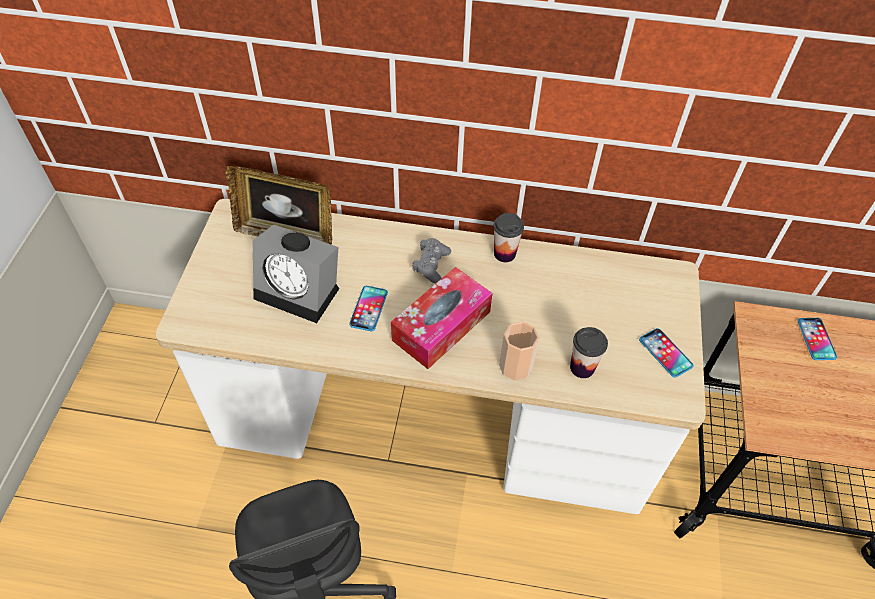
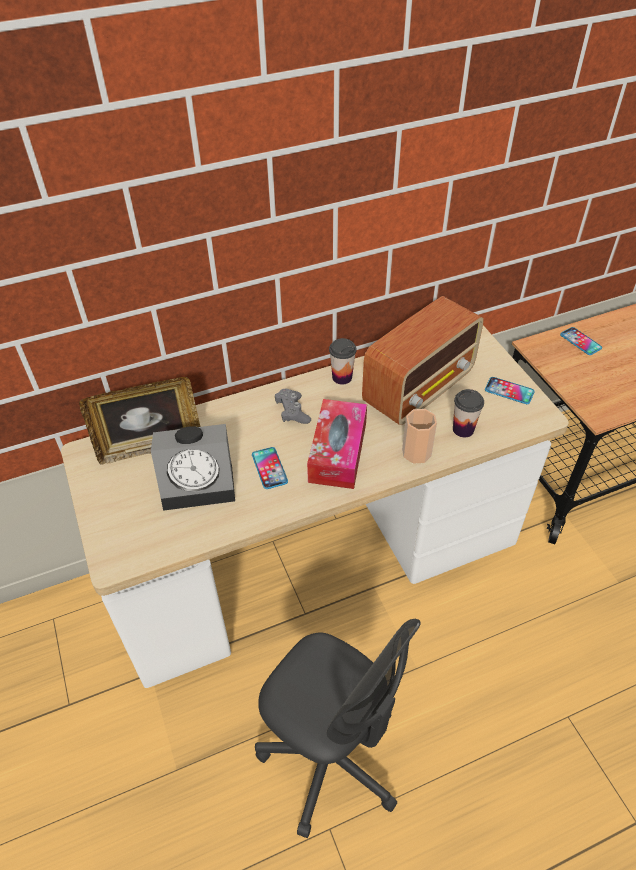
camera: 30 degrees left, 5 degrees down
none -> radio [362,296,484,425]

